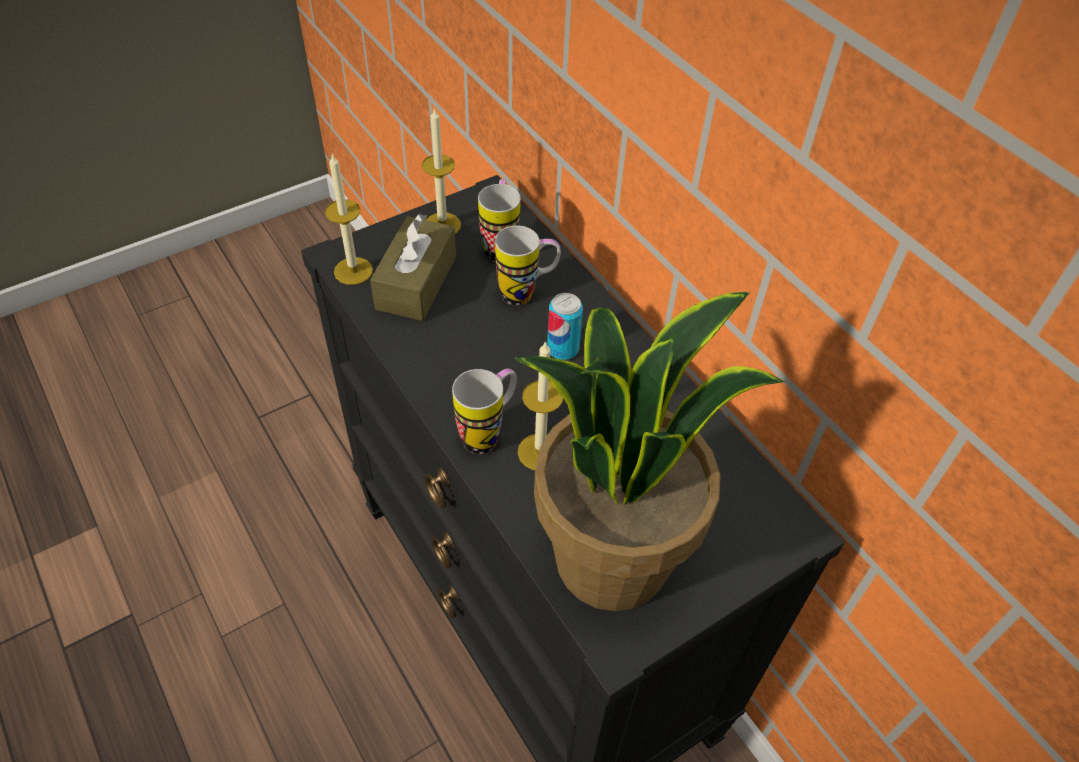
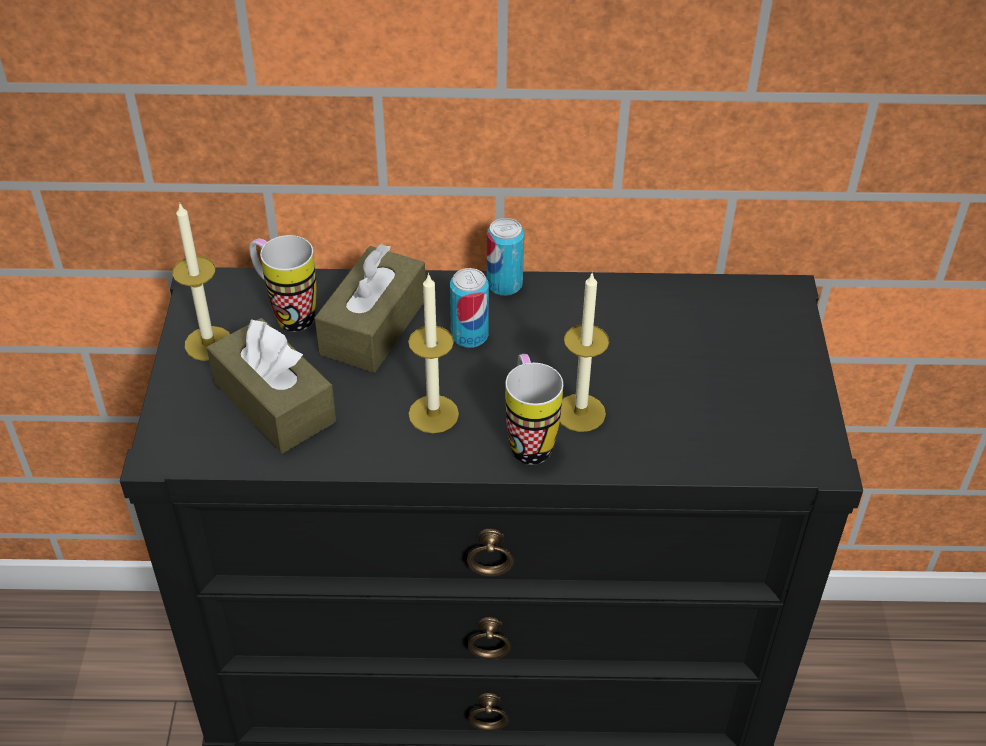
camera: 55 degrees left, 5 degrees down
candle [325,153,373,285] -> candle moved to [408,273,459,433]
mug [495,226,561,306] -> brown tissue box [315,244,426,373]
potted plant [514,292,785,611] -> none
none -> can [487,218,524,296]

